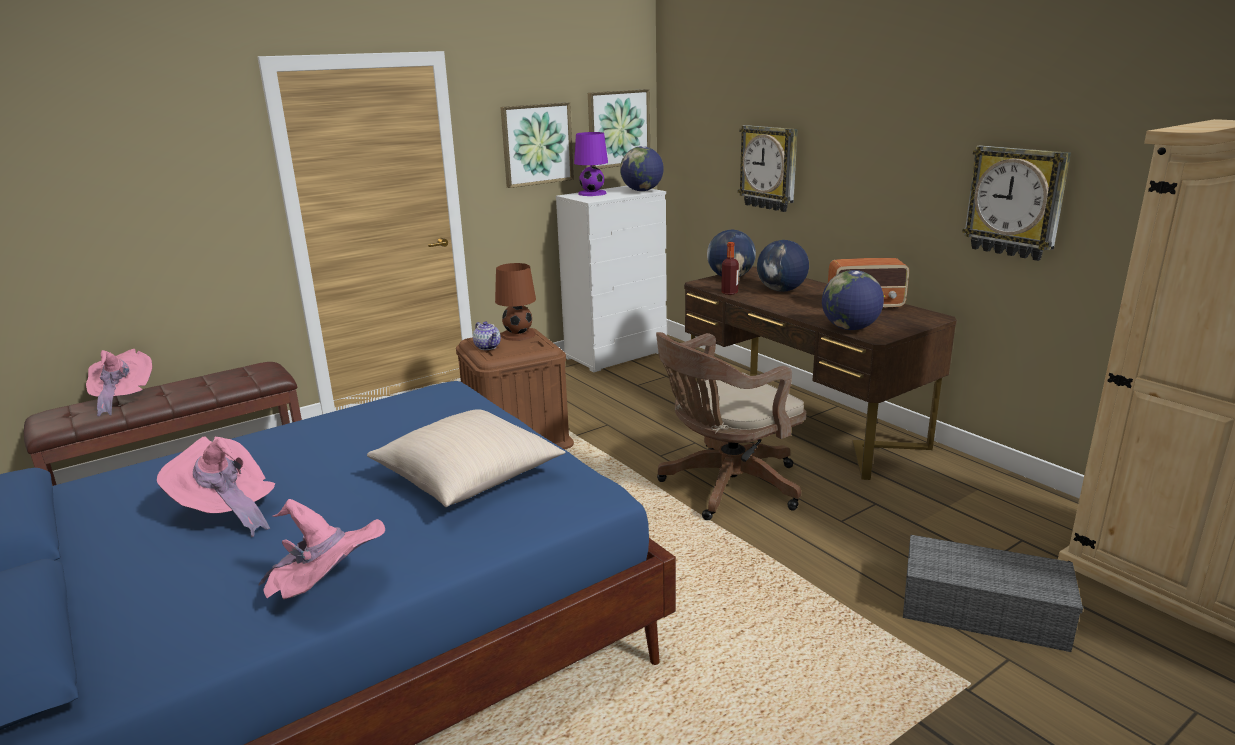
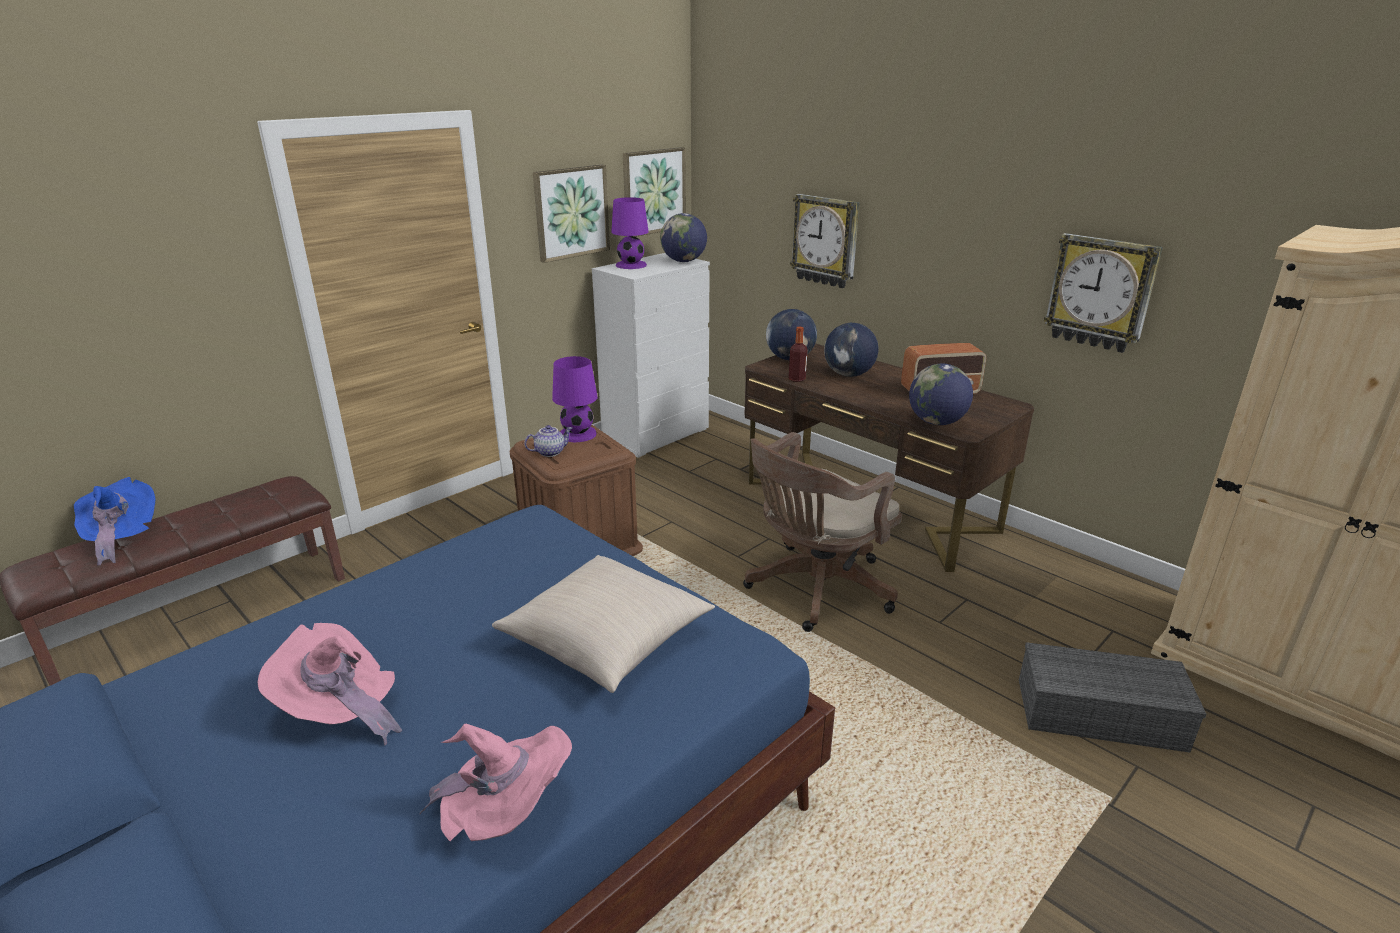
camera: 10 degrees left, 5 degrees up
pink hat [86,349,152,416] -> blue hat [74,477,155,566]
teapot [473,321,501,350] -> teapot turned 75 degrees counterclockwise [524,425,572,457]
brown table lamp [495,263,536,341] -> purple table lamp [552,356,598,442]

